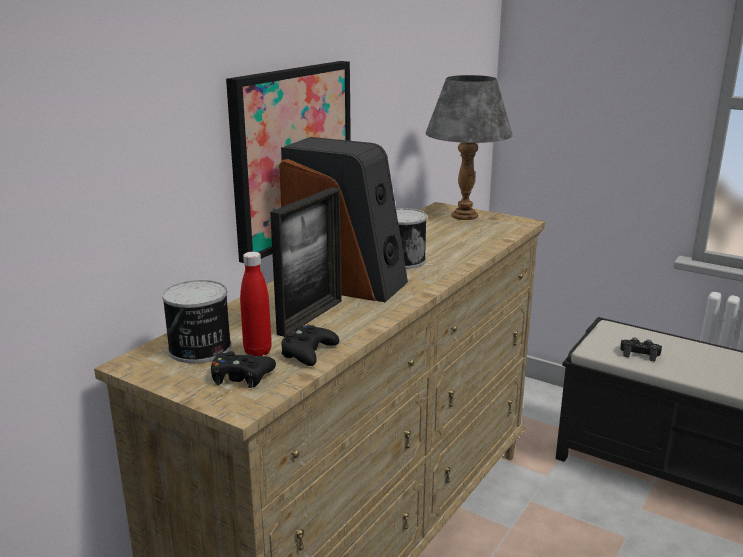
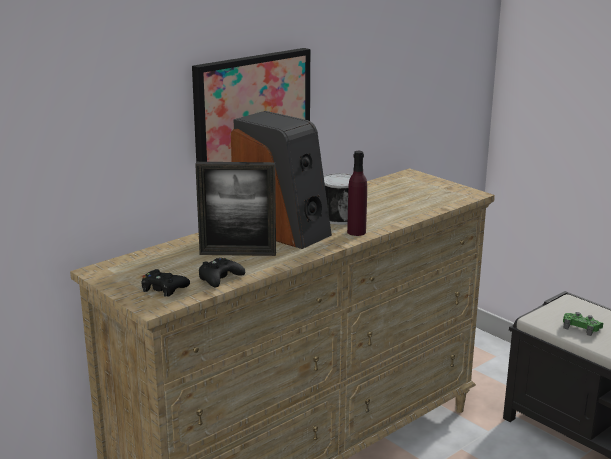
camera: 15 degrees right, 0 degrees up
can [162,280,231,363] -> none
red bottle [240,252,272,356] -> none
picture frame [270,187,342,337] -> picture frame turned 45 degrees clockwise [195,162,276,256]
grey table lamp [426,75,513,220] -> none
black game controller [620,337,662,361] -> green game controller [563,312,603,336]
none -> purple bottle [347,151,367,236]

